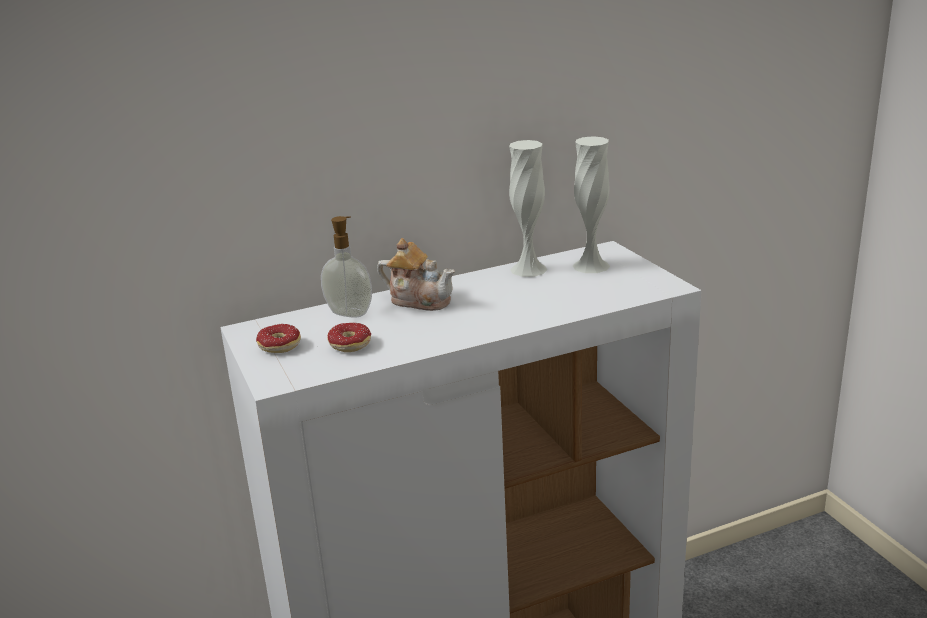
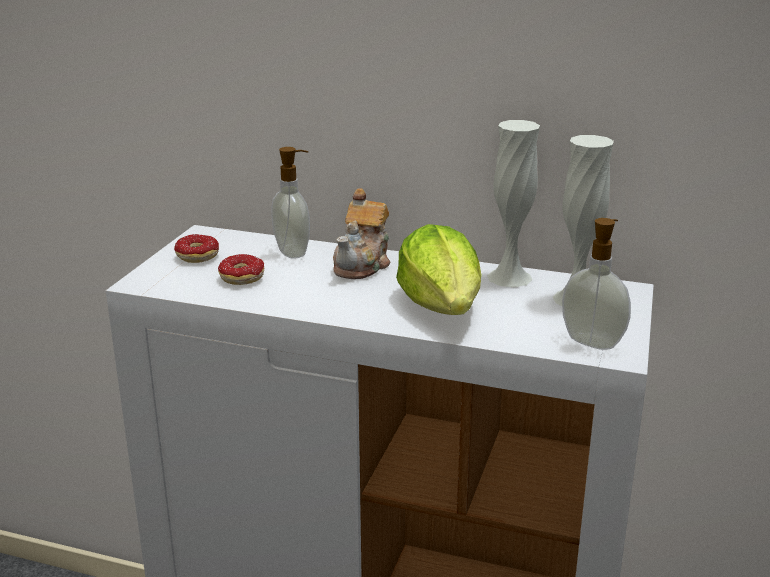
camera: 40 degrees right, 0 degrees up
teapot [377,238,455,311] -> teapot turned 45 degrees clockwise [333,188,391,279]
none -> lettuce [396,224,482,315]
none -> soap dispenser [562,218,631,350]

